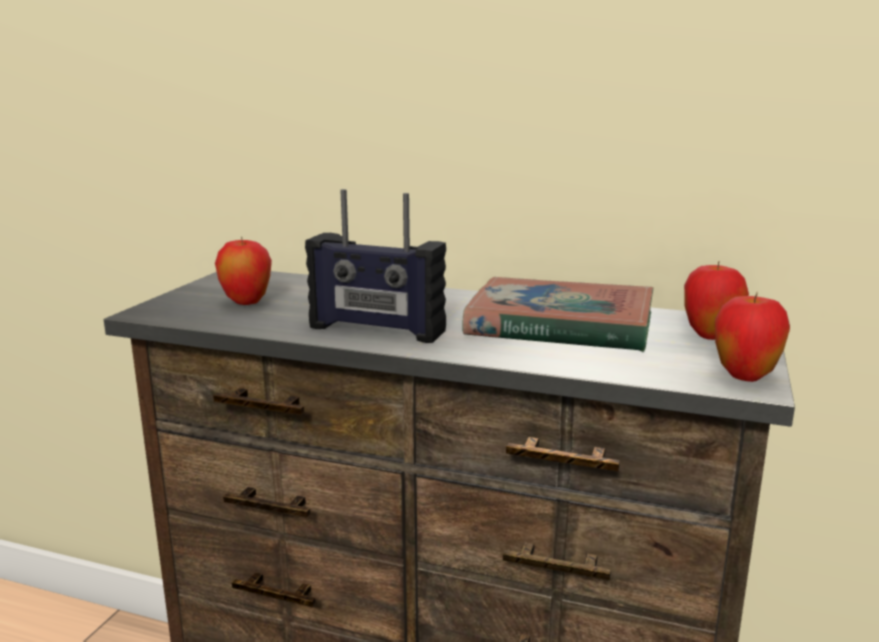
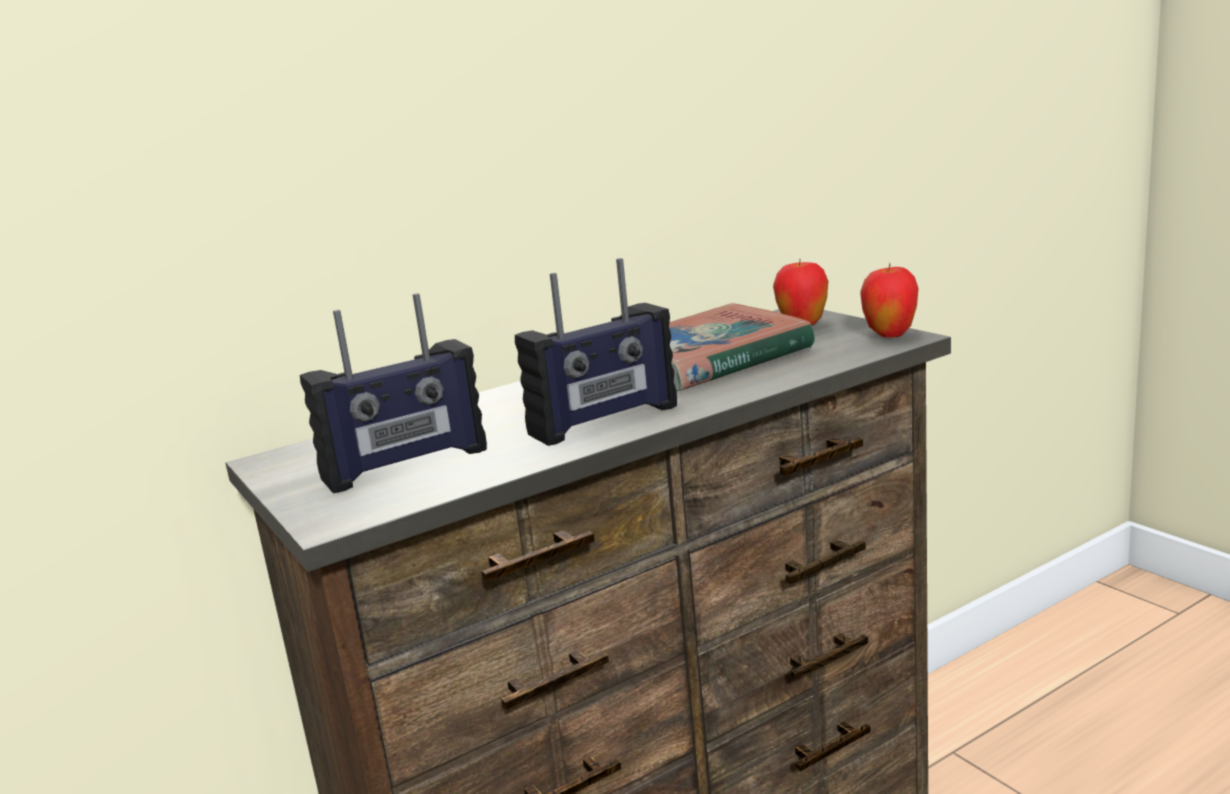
camera: 50 degrees left, 0 degrees up
apple [215,236,272,305] -> radio [300,294,487,493]

